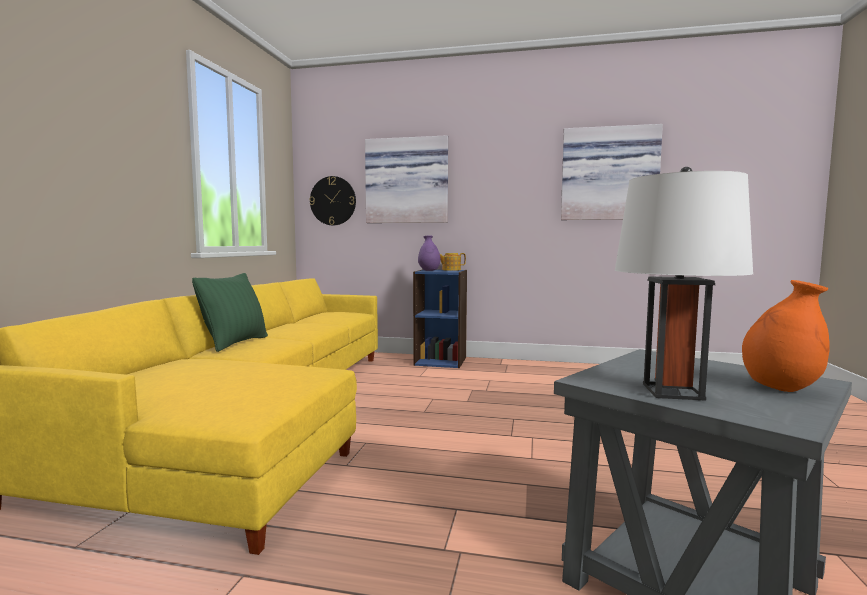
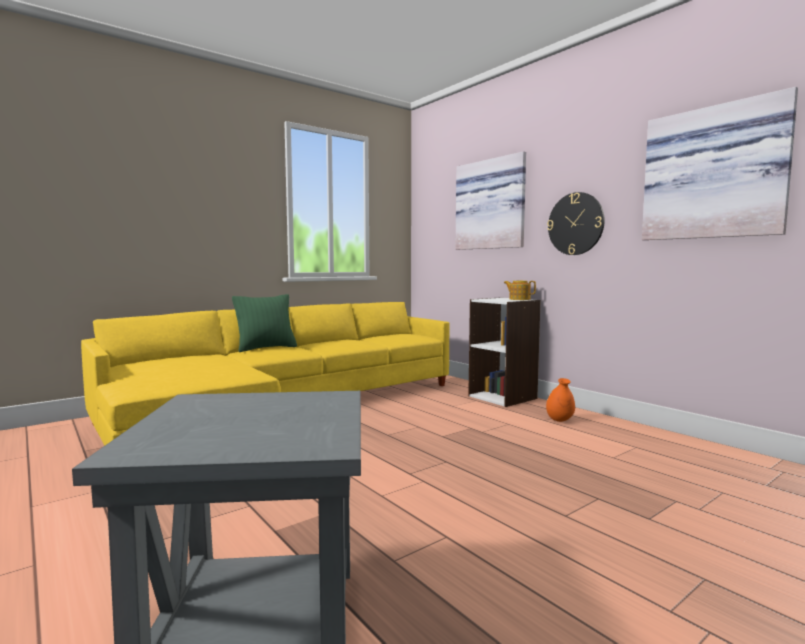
camera: 40 degrees right, 0 degrees up
wall clock [309,176,356,225] -> wall clock moved to [547,192,605,255]
blue bookcase [413,269,467,368] -> white bookcase [468,297,541,407]
purple vase [418,235,441,271] -> none
white table lamp [615,167,753,401] -> none
orange vase [742,280,829,392] -> orange vase moved to [546,378,575,422]

